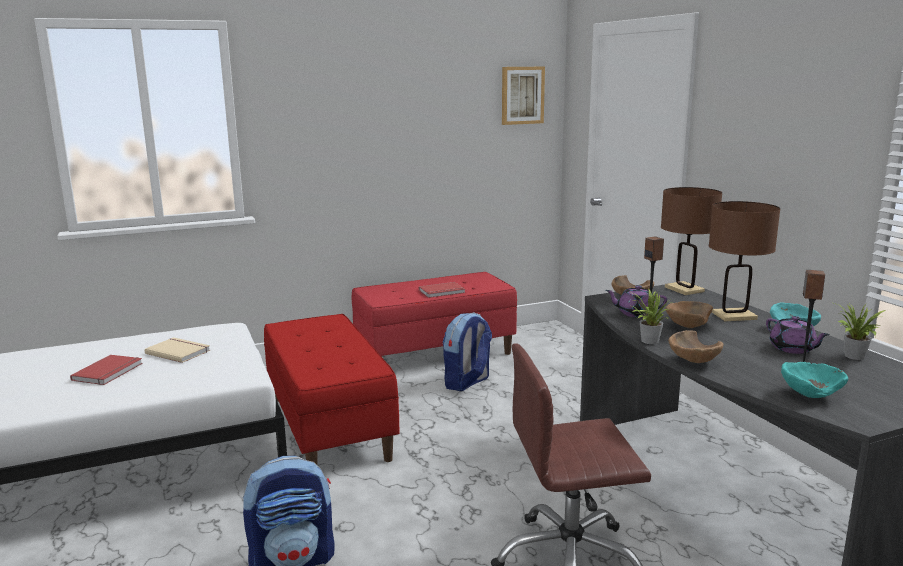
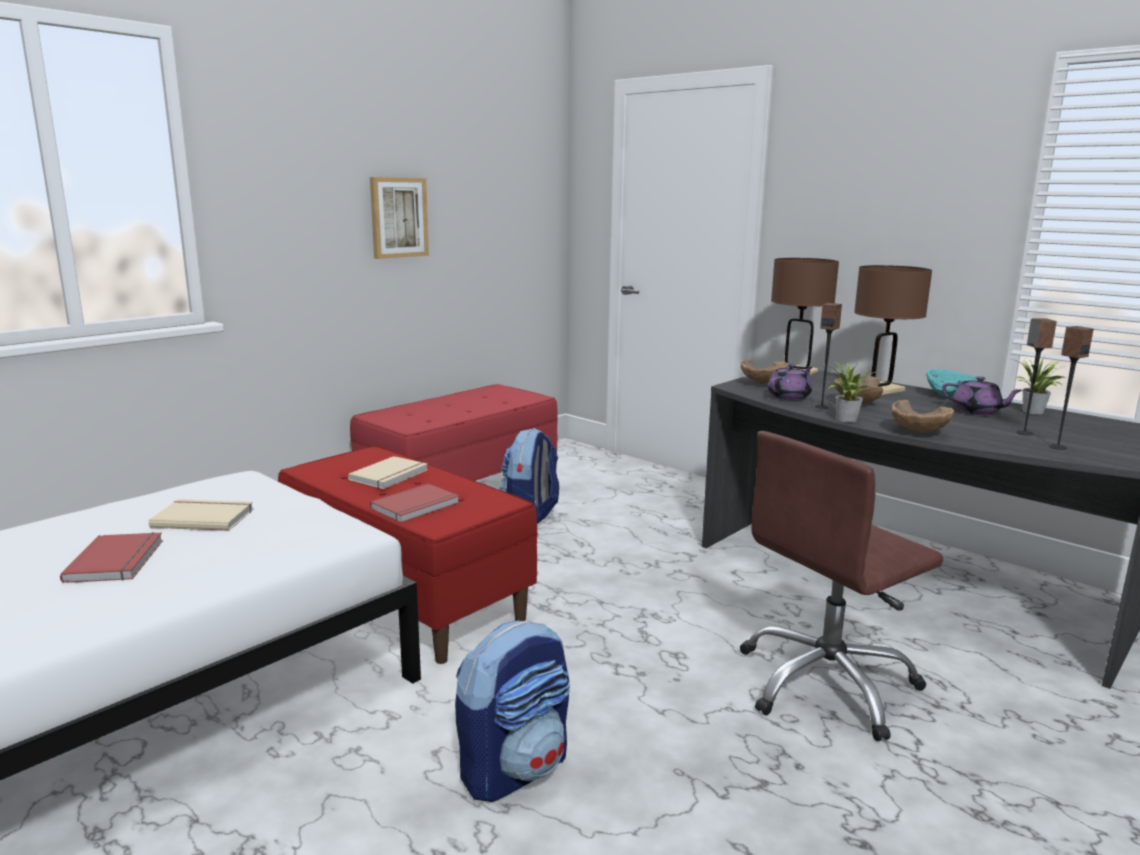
camera: 25 degrees left, 0 degrees up
red book [419,282,465,298] -> red book moved to [370,484,460,523]
picture [502,67,545,125] -> picture moved to [370,177,429,259]
purple teapot [605,285,667,318] -> purple teapot turned 150 degrees clockwise [768,364,812,400]
turquoise bowl [781,362,848,398] -> speaker [1049,326,1094,450]
none -> beige book [348,456,428,489]

